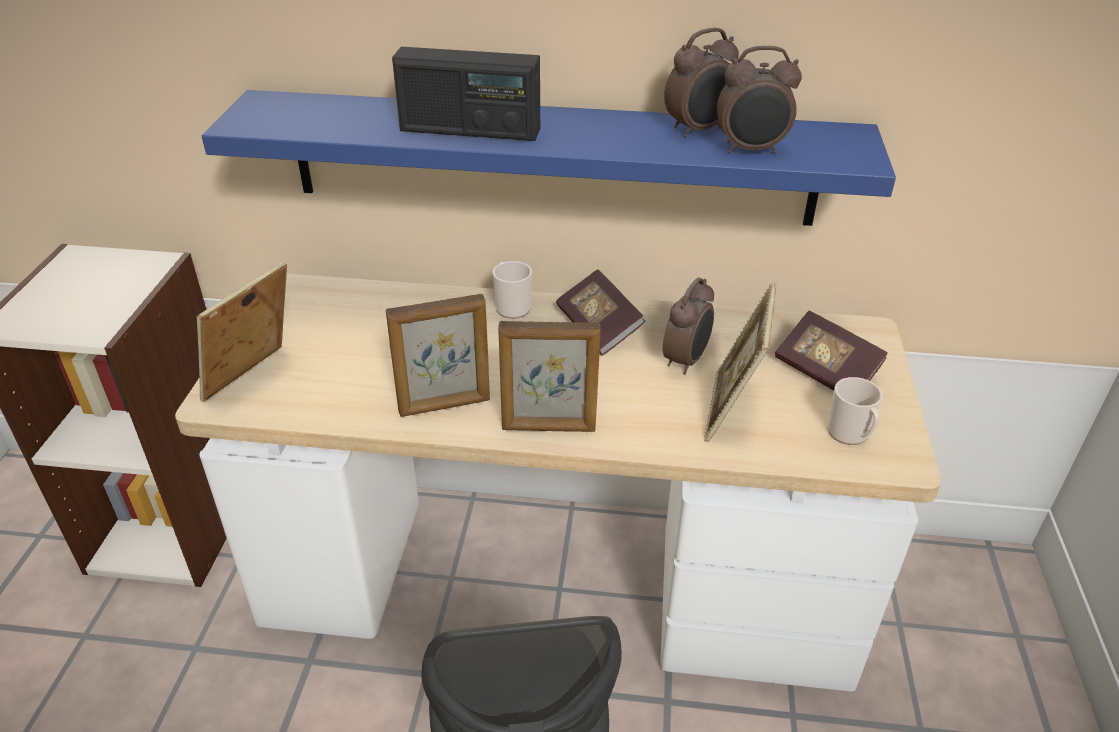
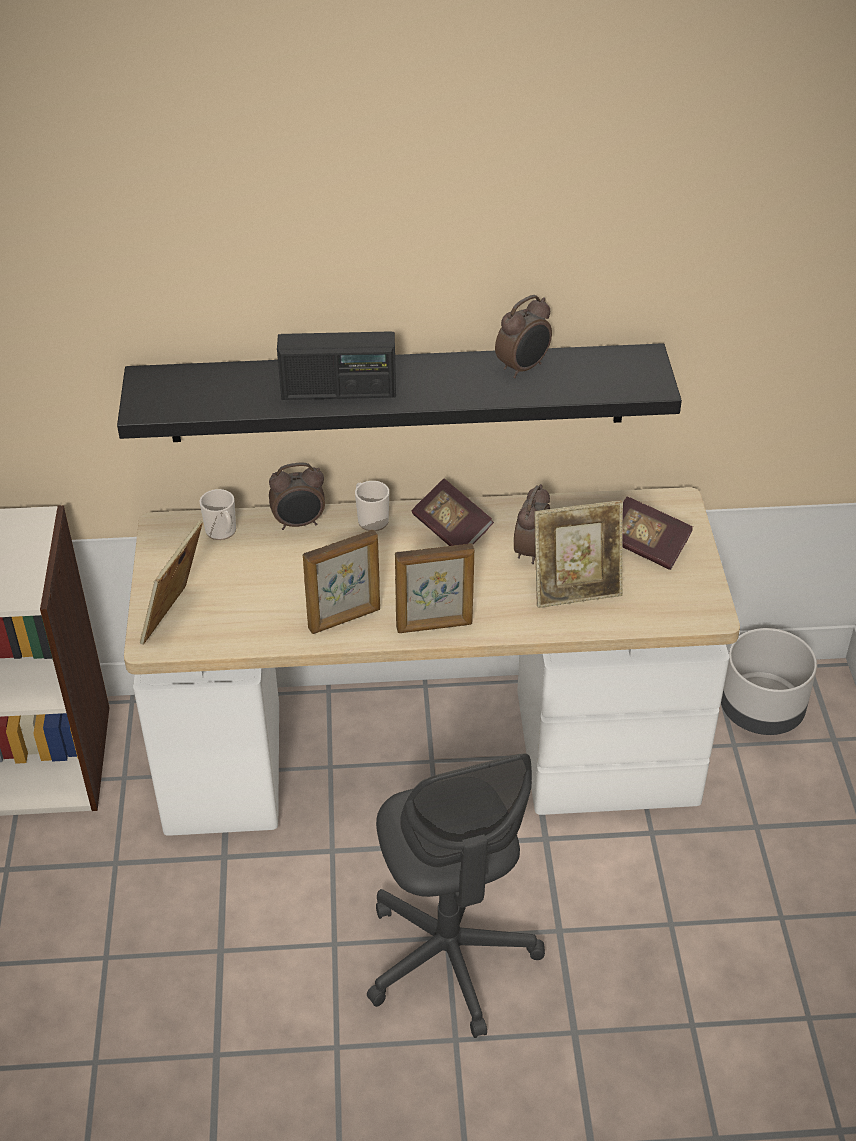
camera: 10 degrees left, 5 degrees up
blue shelf [202,90,896,226] -> black shelf [117,343,682,442]
picture frame [704,282,776,442] -> picture frame turned 105 degrees counterclockwise [534,500,623,608]
alarm clock [717,46,802,154] -> alarm clock moved to [269,462,325,530]
mug [827,377,883,445] -> mug moved to [200,489,236,540]
none -> grey planter [721,628,817,735]

